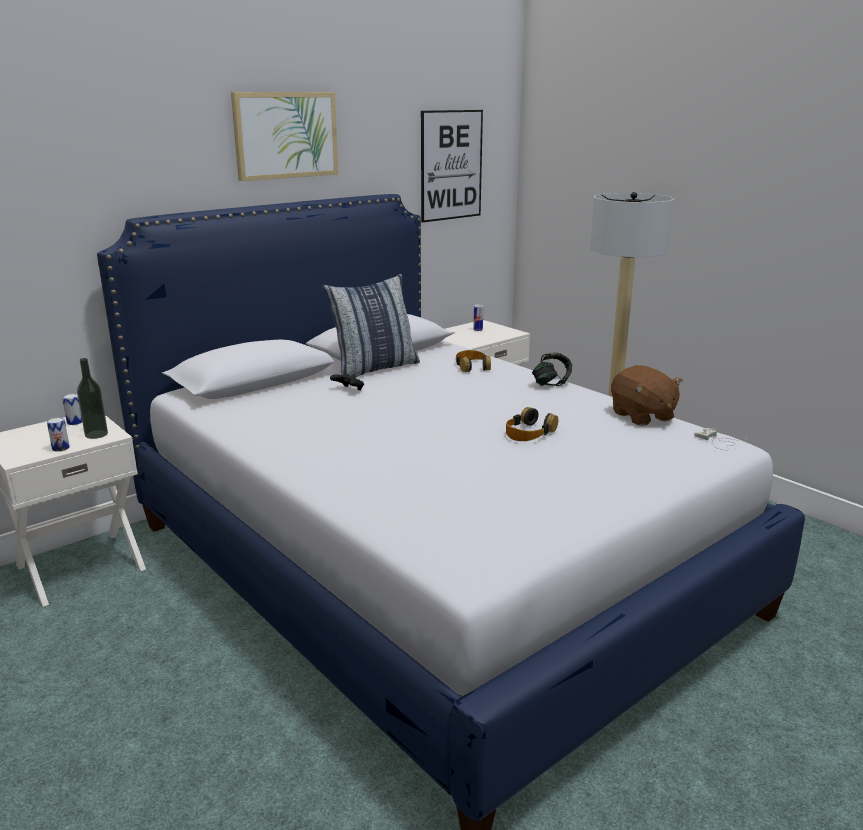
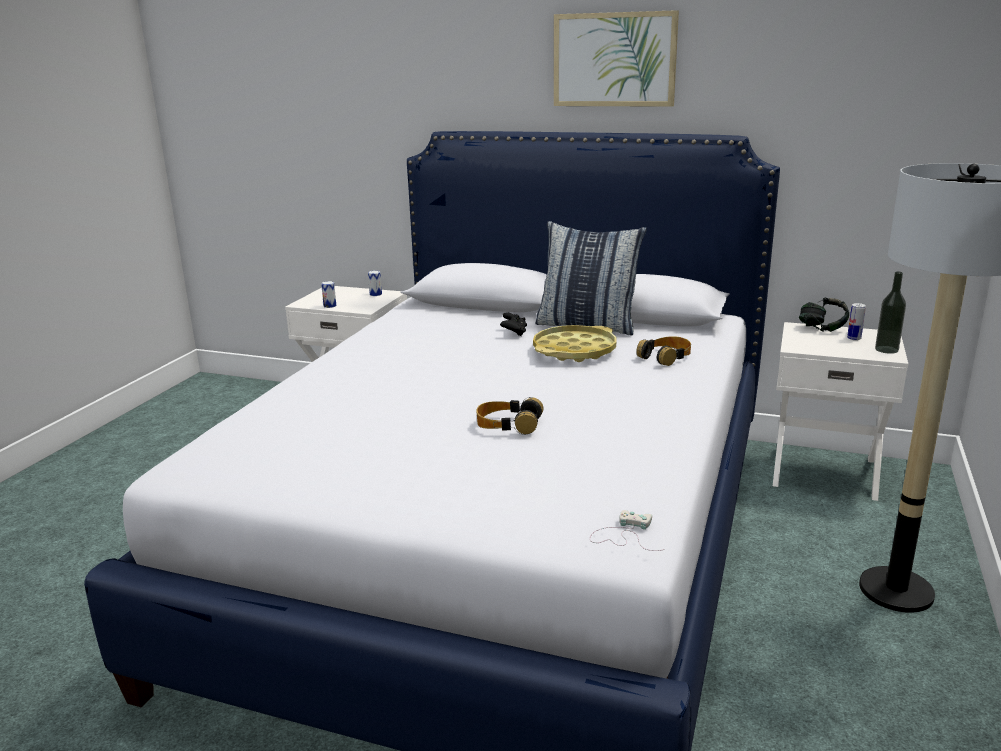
camera: 60 degrees right, 0 degrees up
bottle [77,358,108,439] -> bottle moved to [875,271,906,354]
picture [421,110,483,222] -> none
headphones [532,352,572,386] -> headphones moved to [799,298,849,332]
brown plush toy [611,365,683,426] -> none
none -> yellow tray [533,325,616,362]

